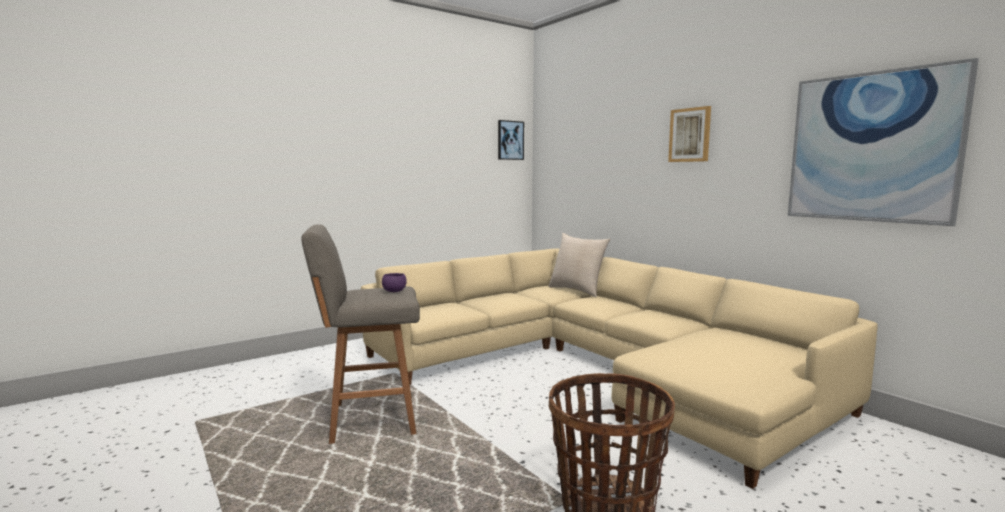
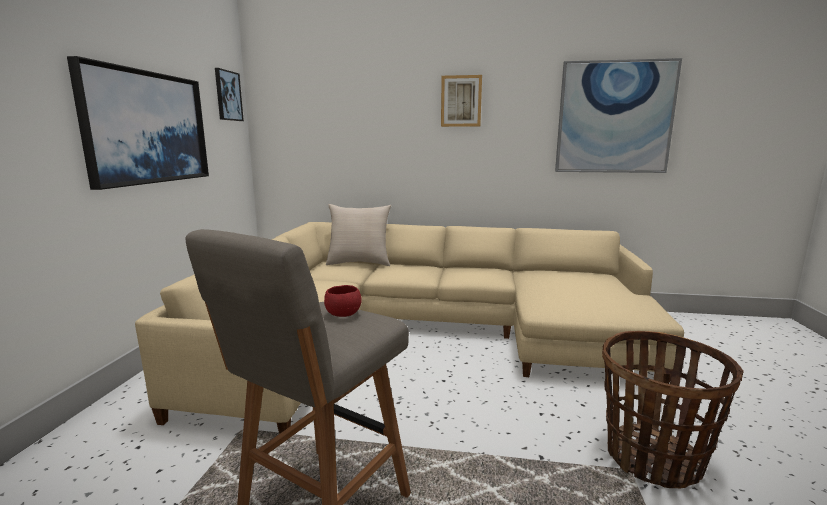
camera: 45 degrees left, 5 degrees up
purple bowl [382,273,407,292] -> red bowl [324,285,362,317]
none -> picture [67,56,209,190]

